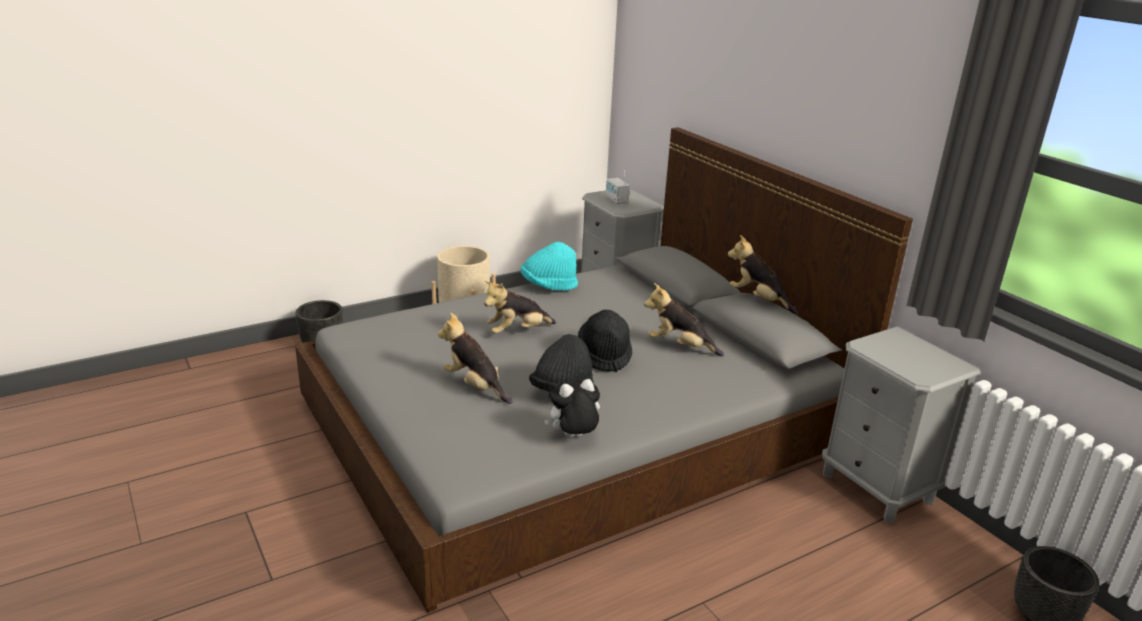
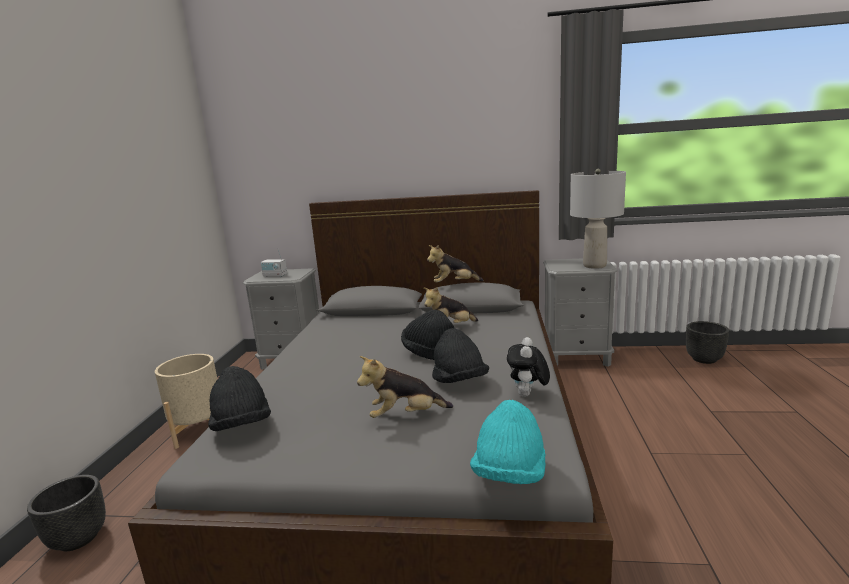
camera: 50 degrees left, 10 degrees down
plush toy [484,281,556,334] -> none
turquoise hat [521,242,578,291] -> turquoise hat moved to [470,400,545,484]
none -> black hat [208,366,271,431]
none -> grey table lamp [570,169,626,269]

